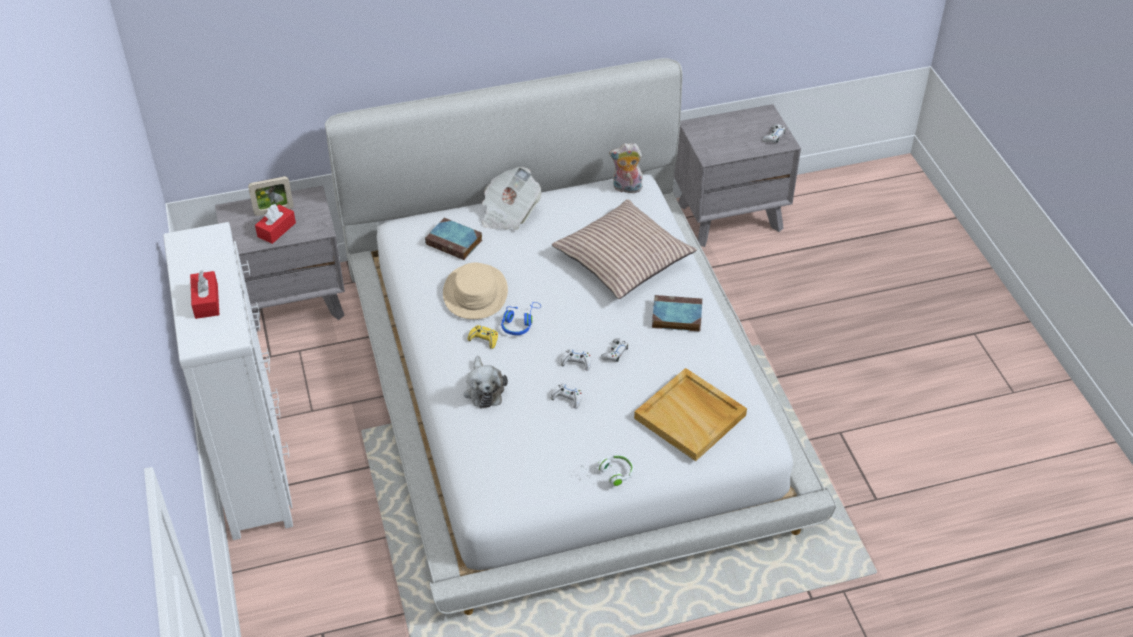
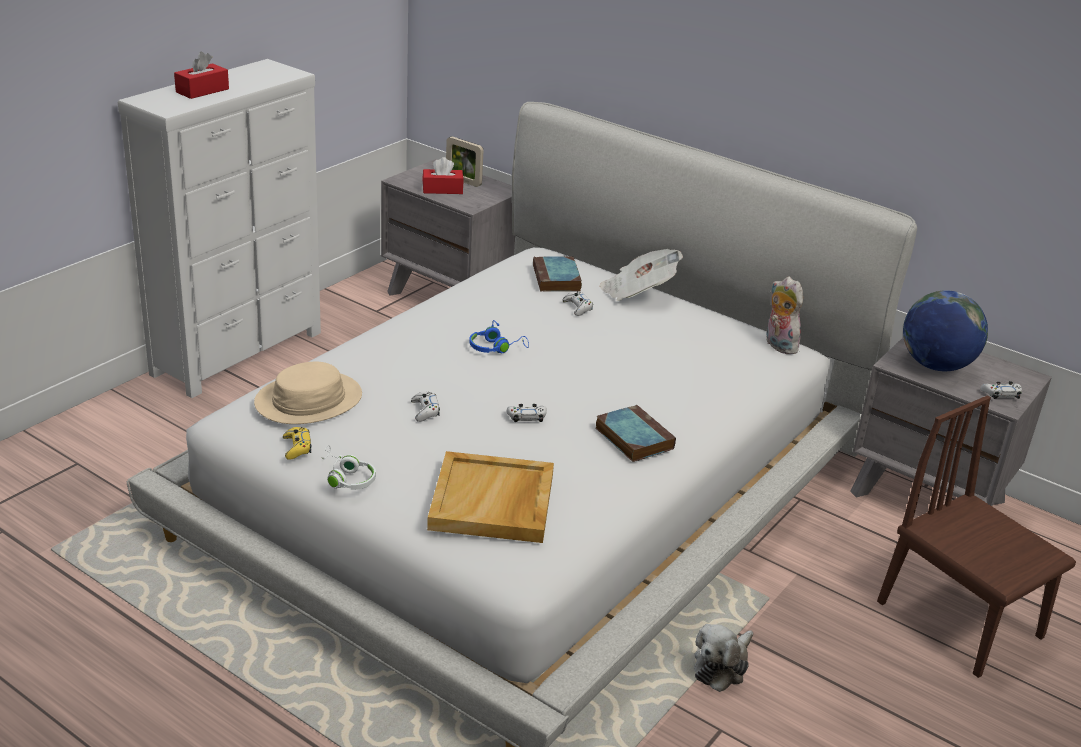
camera: 50 degrees right, 15 degrees down
beige hat [443,263,508,319] -> beige hat moved to [254,361,362,424]
plush toy [464,356,508,408] -> plush toy moved to [694,624,753,692]
yellow game controller [468,325,498,349] -> yellow game controller moved to [283,427,312,460]
pillow [552,199,697,299] -> none
white game controller [560,349,591,371] -> white game controller moved to [562,292,593,316]
none -> brown chair [877,395,1076,678]
none -> globe [903,290,988,371]

